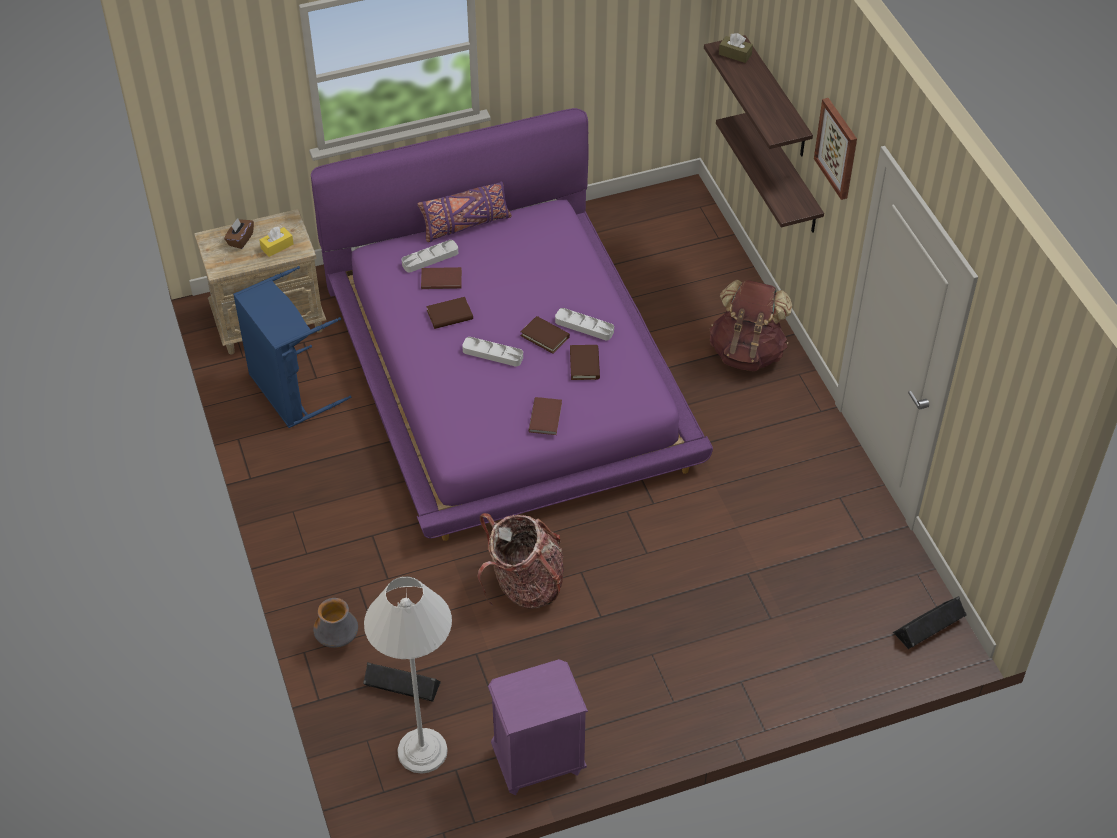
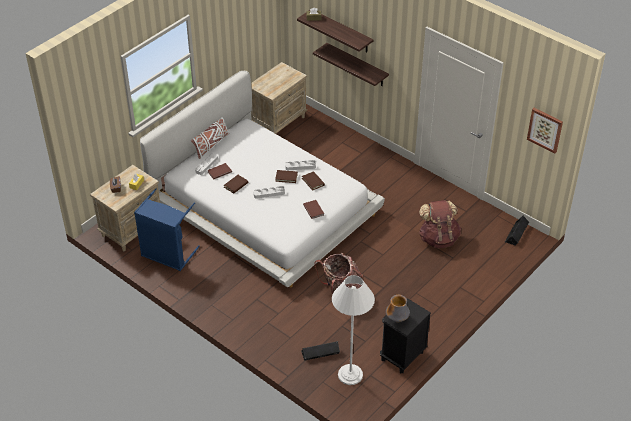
camera: 30 degrees left, 5 degrees down
purple bed [311,108,713,541] -> white bed [140,71,385,287]
vase [313,598,358,648] -> vase moved to [386,295,410,323]
purple pillow [417,182,512,242] -> white pillow [191,117,229,159]
purple nightstand [488,659,588,795] -> black nightstand [380,298,431,373]
brown backpack [709,280,792,371] -> brown backpack moved to [419,200,461,248]
picture [814,98,857,200] -> picture moved to [527,108,563,153]
none -> beige nightstand [251,62,308,134]

